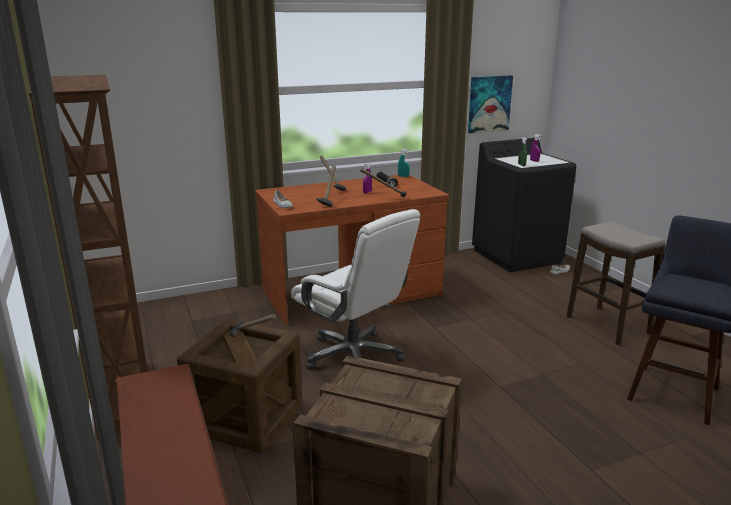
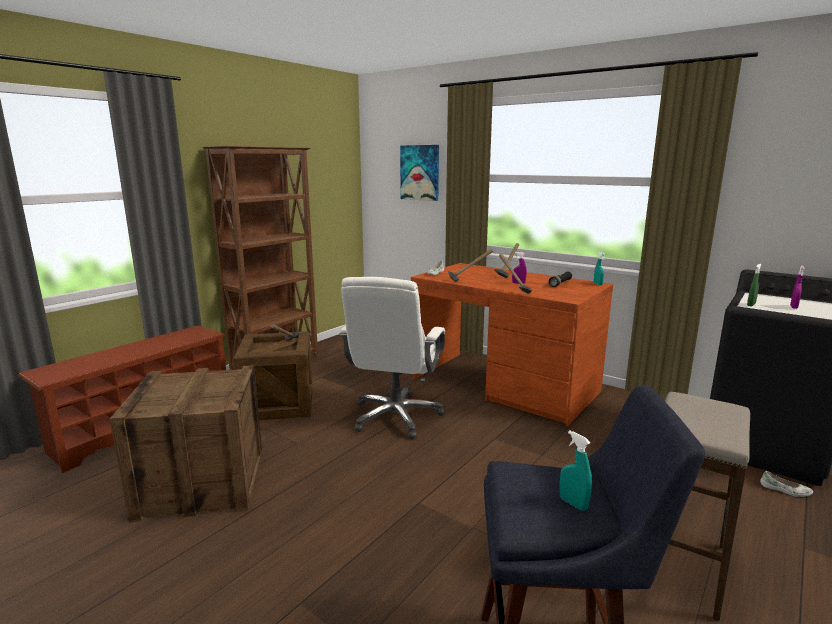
camera: 60 degrees right, 5 degrees down
picture [468,75,513,133] -> picture moved to [400,145,439,201]
none -> turquoise spray bottle [560,430,592,511]

